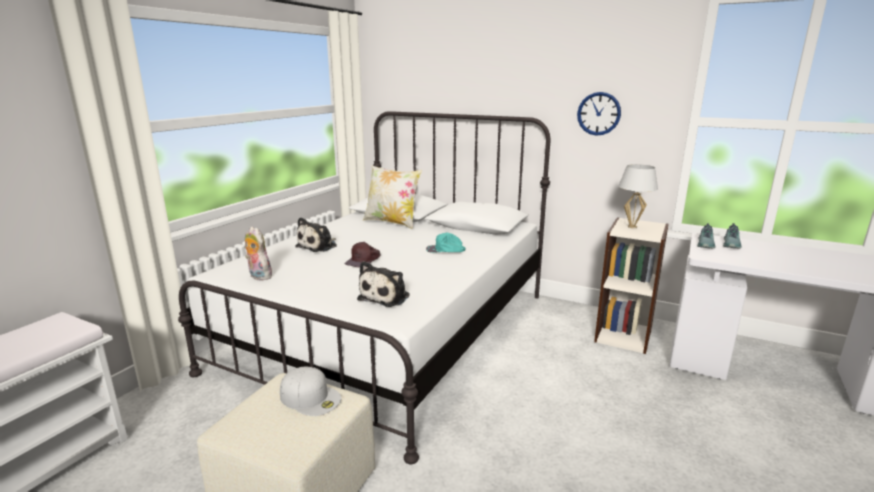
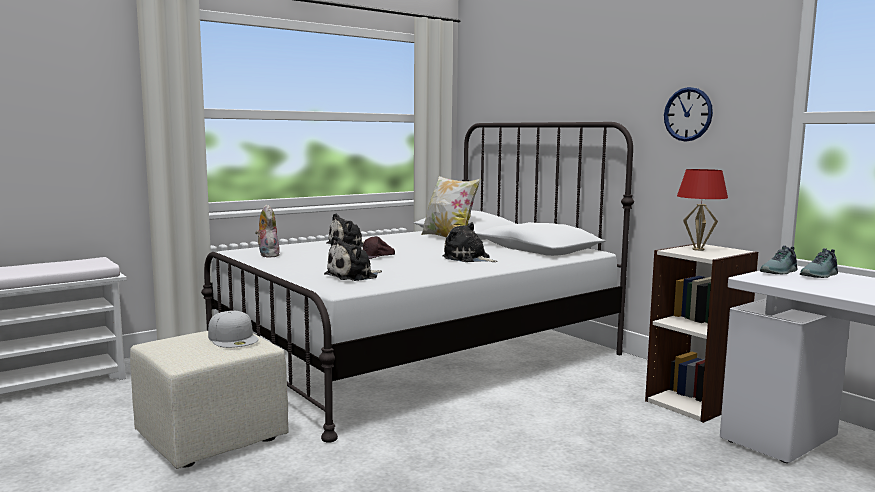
camera: 25 degrees right, 10 degrees down
turquoise cap [426,232,466,253] -> plush toy [443,222,497,262]
white table lamp [618,164,658,228] -> red table lamp [677,169,728,251]

